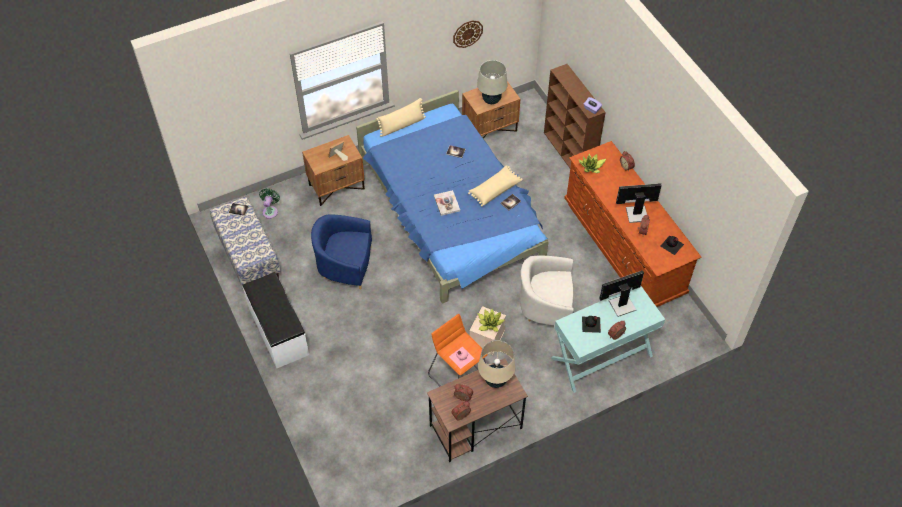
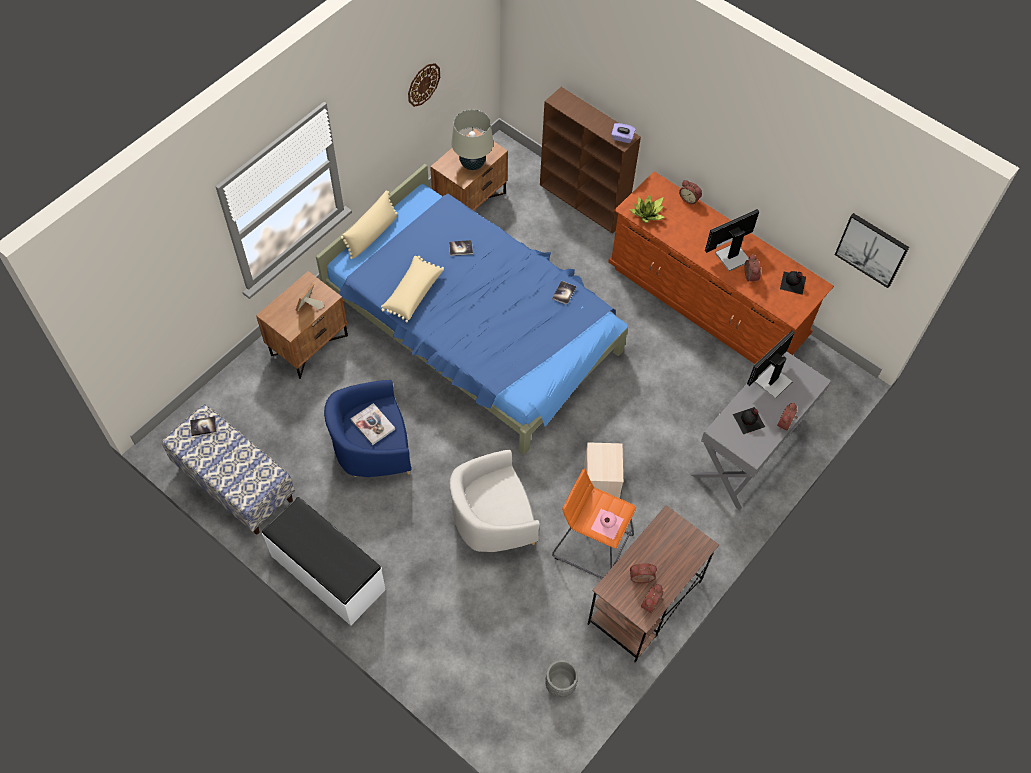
camera: 25 degrees left, 5 degrees up
green fan [259,188,280,219] -> none
book [434,190,460,216] -> book moved to [351,403,395,445]
beige pillow [468,165,523,207] -> beige pillow moved to [381,256,444,323]
potted plant [477,309,505,332] -> none
beige table lamp [478,340,515,388] -> none
white armchair [520,256,574,326] -> white armchair moved to [449,450,540,552]
turquoise console table [551,286,665,393] -> grey console table [691,352,831,510]
none -> grey planter [545,660,578,698]
none -> picture [835,213,909,288]

